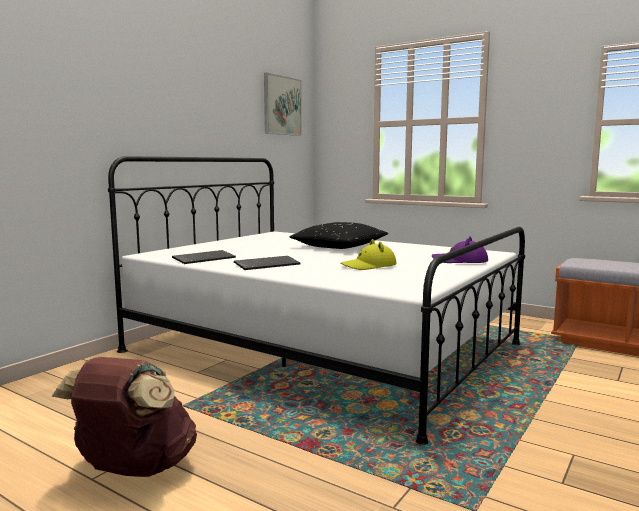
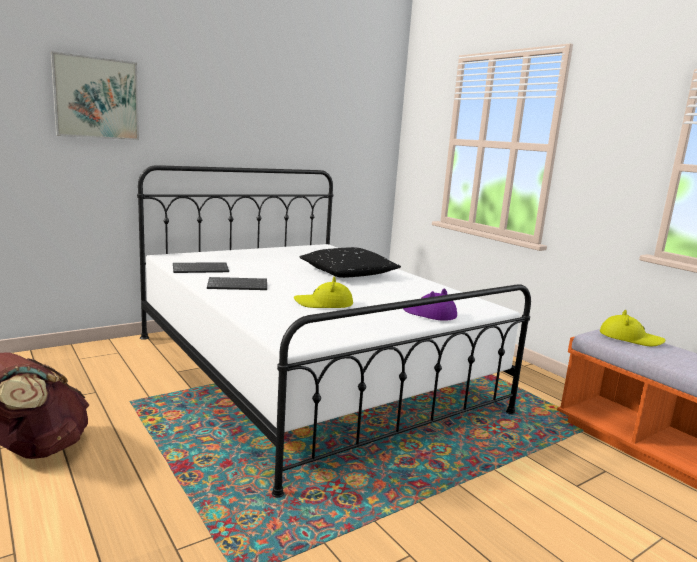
camera: 20 degrees right, 5 degrees up
picture [264,73,302,136] -> picture moved to [51,51,139,140]
none -> yellow hat [600,310,665,346]

